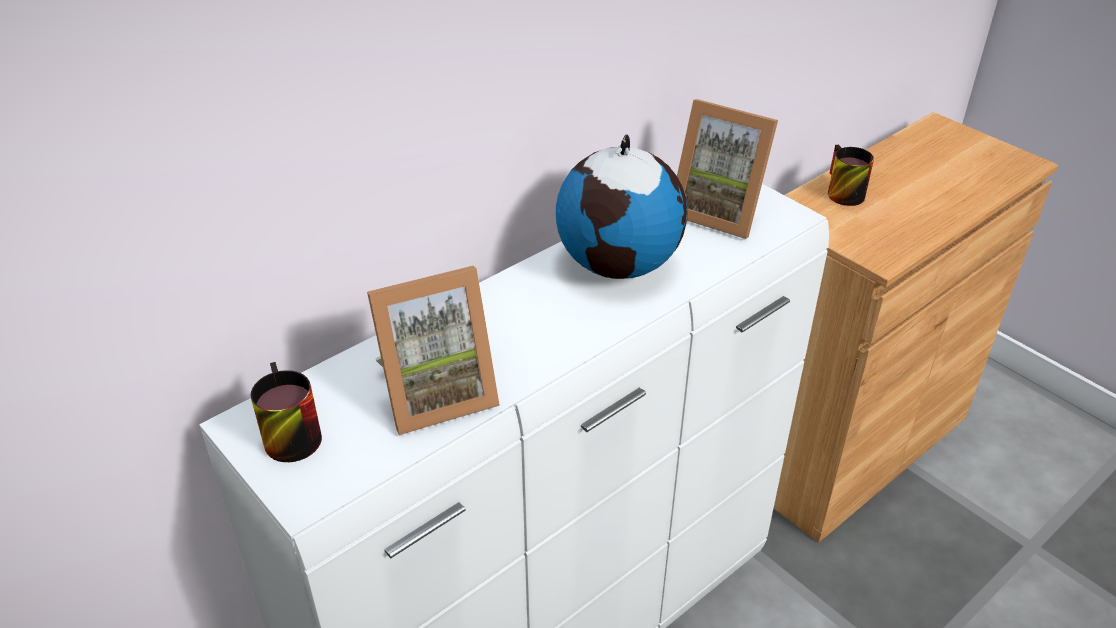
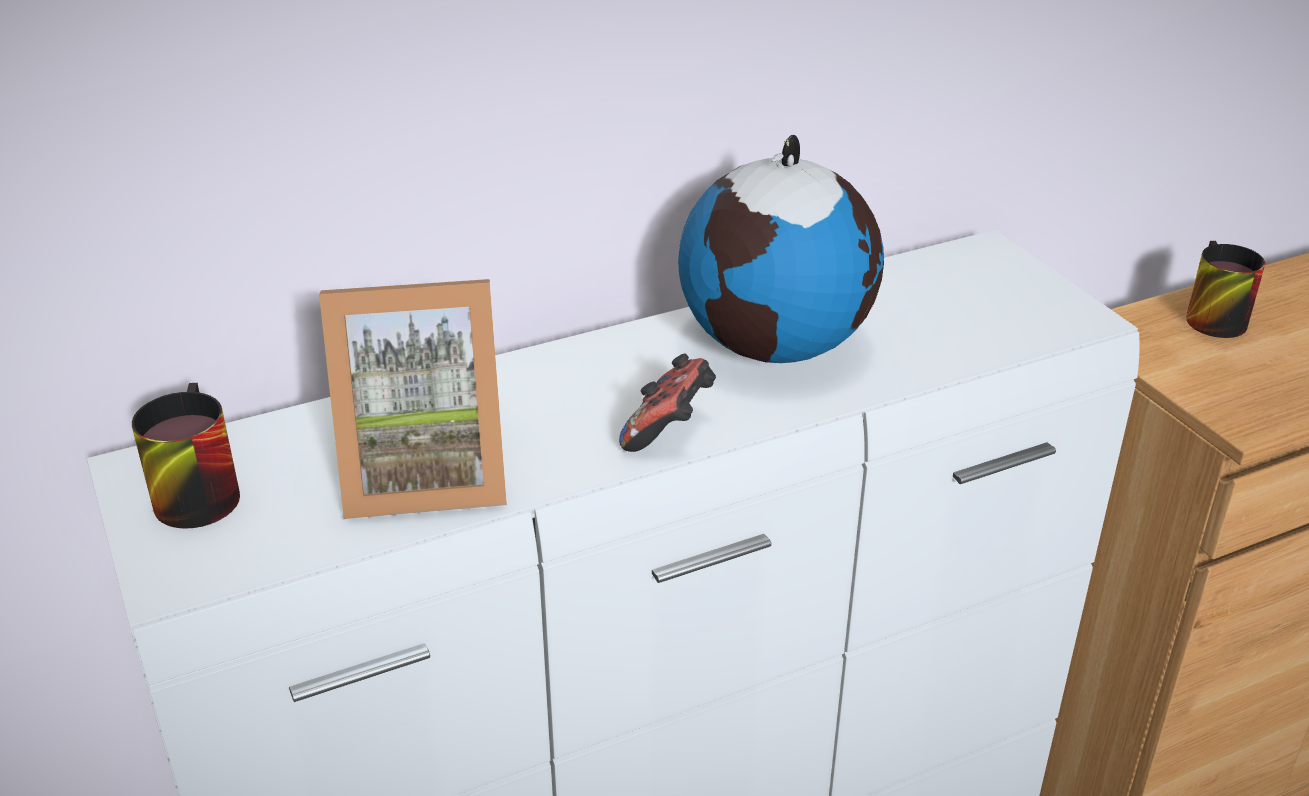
camera: 15 degrees right, 5 degrees down
picture frame [677,99,778,239] -> none
none -> game controller [619,353,716,452]

